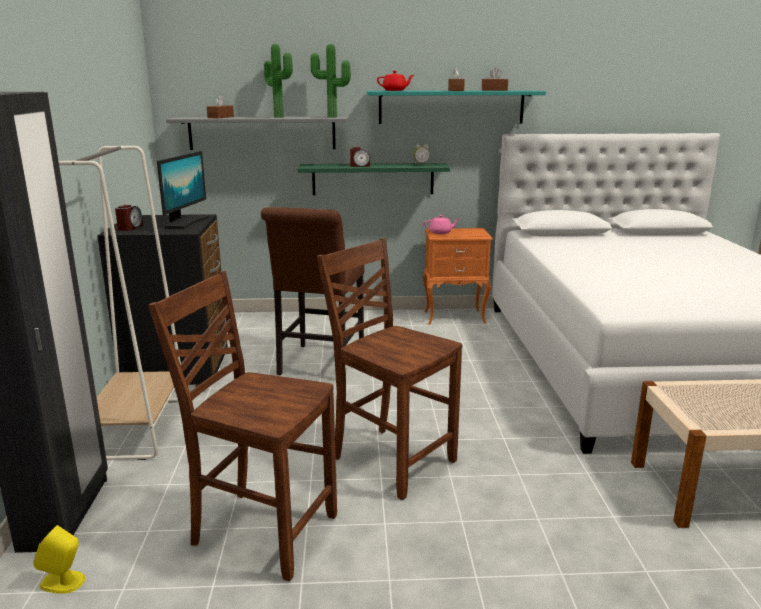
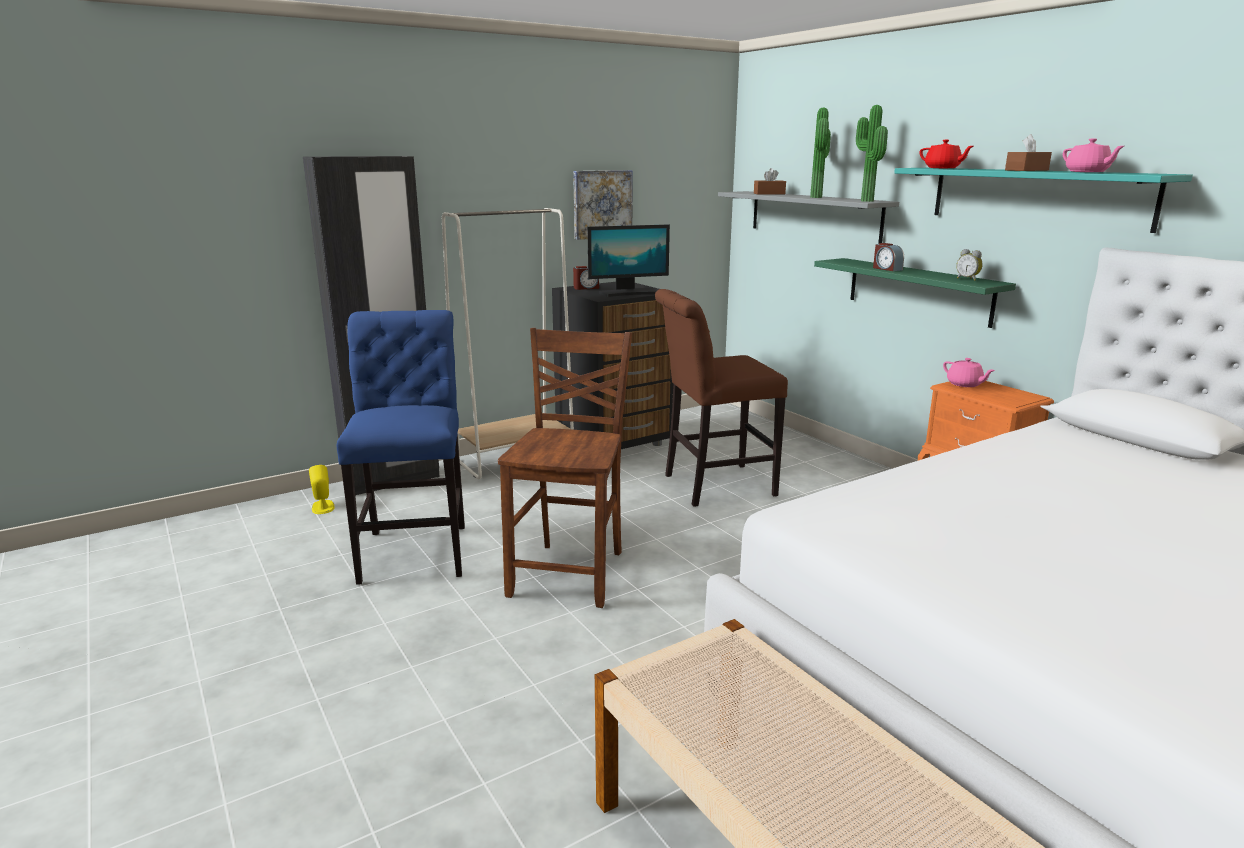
camera: 60 degrees right, 0 degrees up
brown chair [148,271,337,581] -> blue stool [337,310,465,585]
brown tissue box [482,68,508,91] -> pink teapot [1063,138,1124,172]
none -> picture [573,170,633,240]

